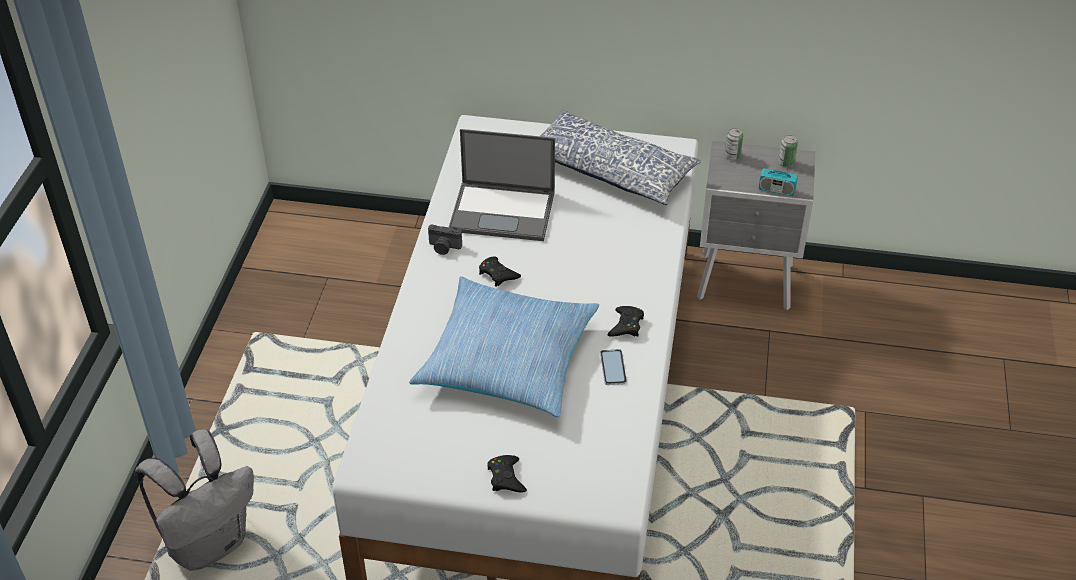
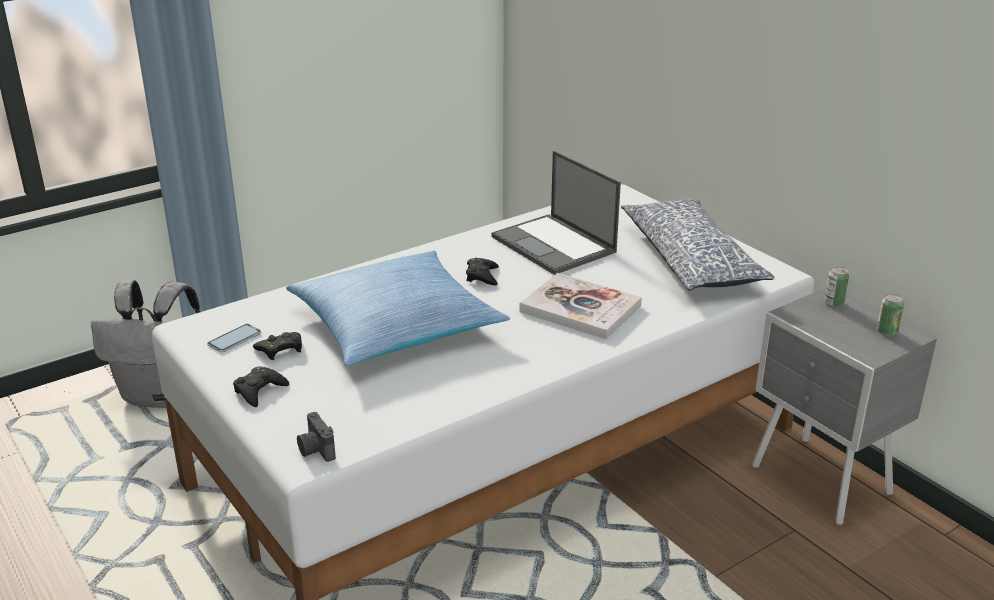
camera: 45 degrees right, 15 degrees down
camera [428,224,462,255] -> camera moved to [297,412,336,462]
phone [600,349,627,385] -> phone moved to [207,324,261,353]
black game controller [608,306,644,337] -> black game controller moved to [253,332,302,360]
radio [759,147,798,196] -> none
none -> book [520,273,642,339]

